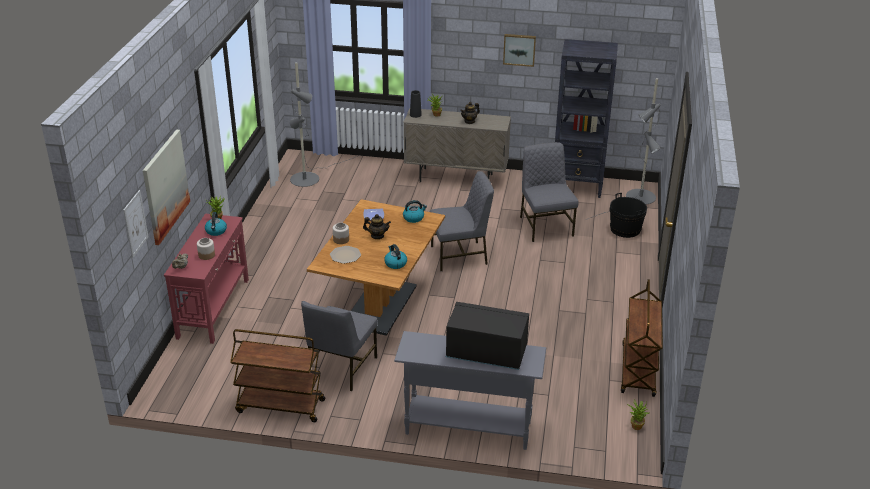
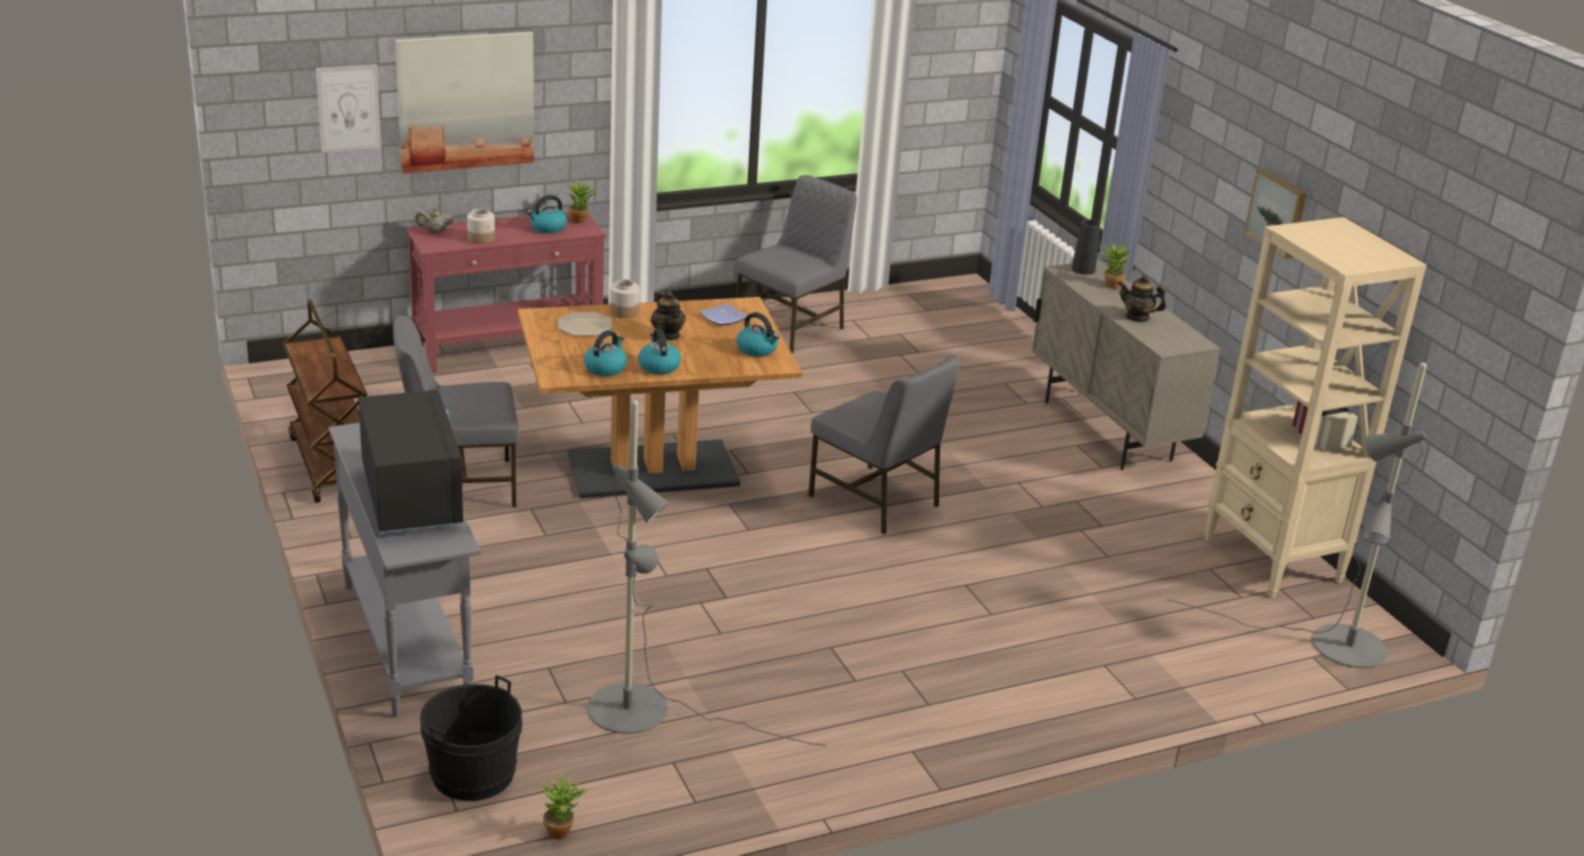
camera: 55 degrees right, 5 degrees down
grey floor lamp [290,62,357,187] -> grey floor lamp moved to [587,400,826,746]
grey chair [520,142,578,242] -> grey chair moved to [735,175,857,353]
black bookcase [555,39,618,198] -> beige bookcase [1204,217,1427,598]
black bucket [610,193,647,238] -> black bucket moved to [420,675,522,801]
brown cart [621,279,663,397] -> none
none -> kettle [638,329,681,375]

